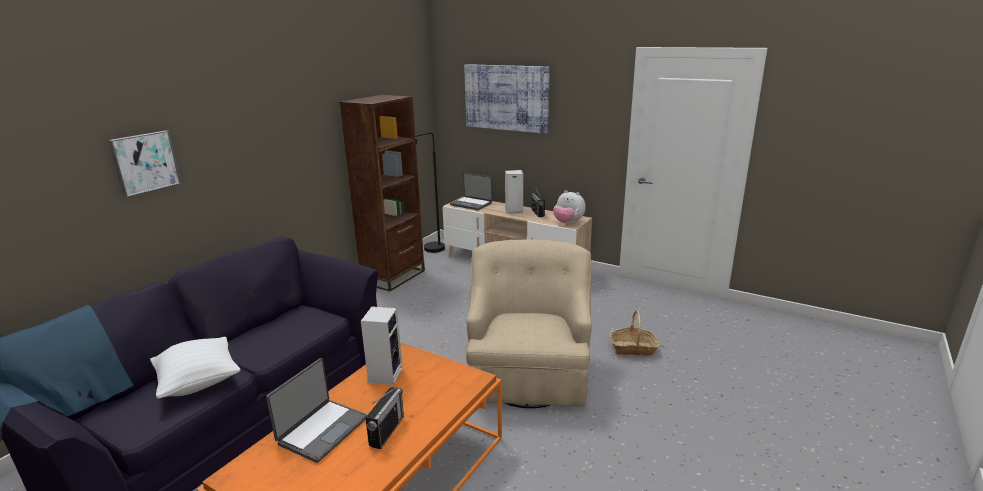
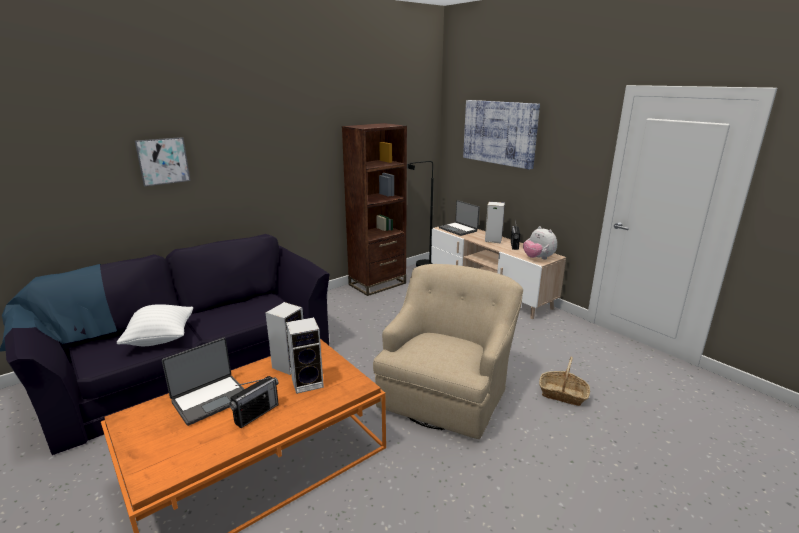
camera: 20 degrees right, 0 degrees up
none -> speaker [286,317,324,394]

